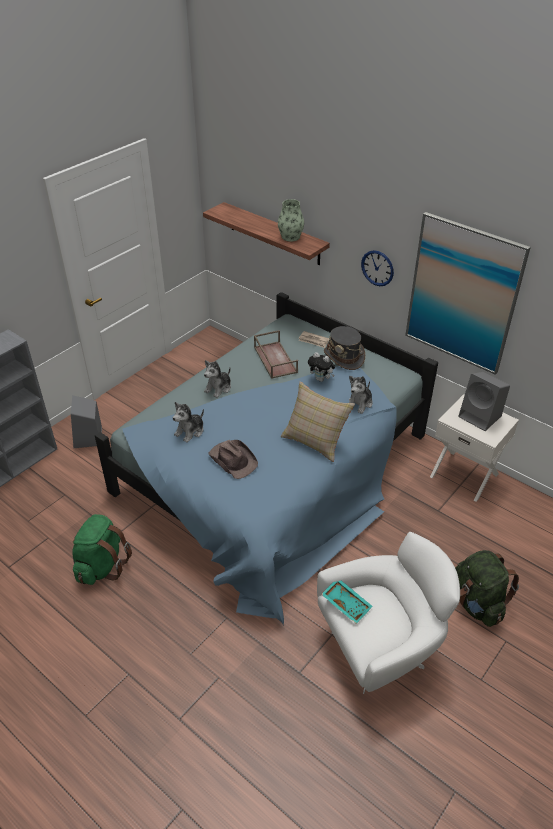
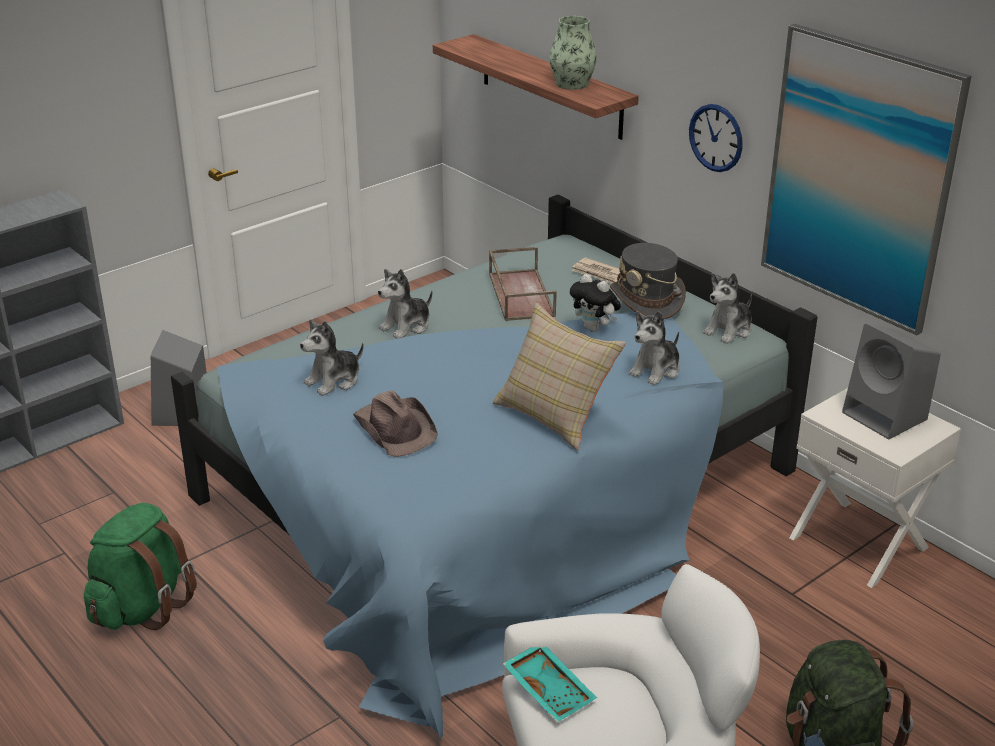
camera: 10 degrees right, 10 degrees down
none -> plush toy [703,273,752,344]

